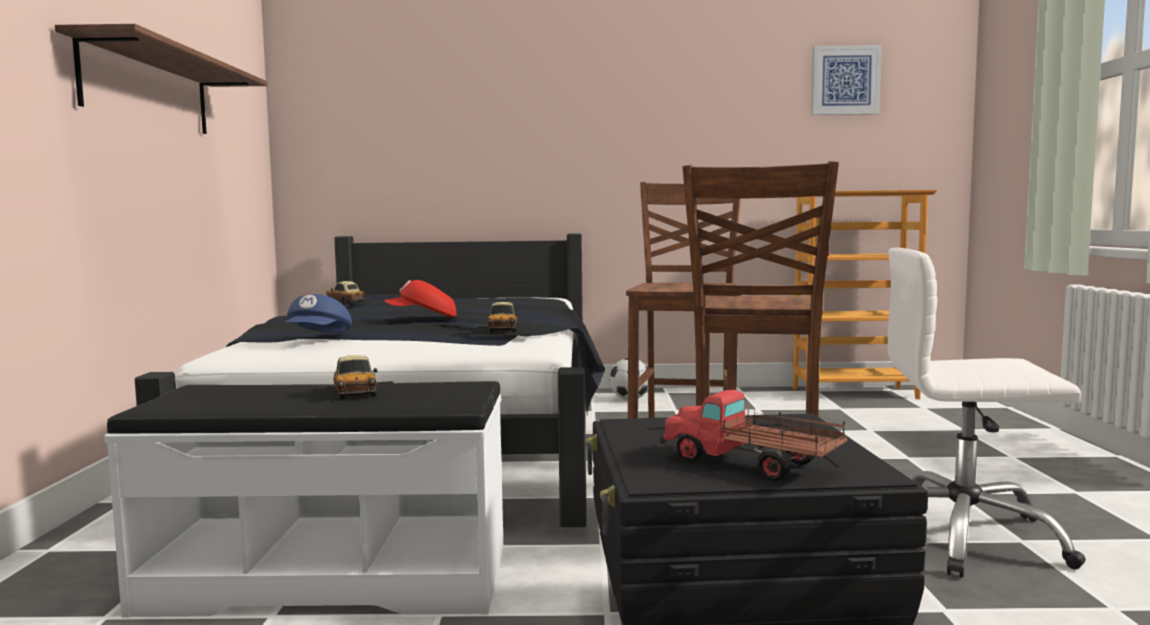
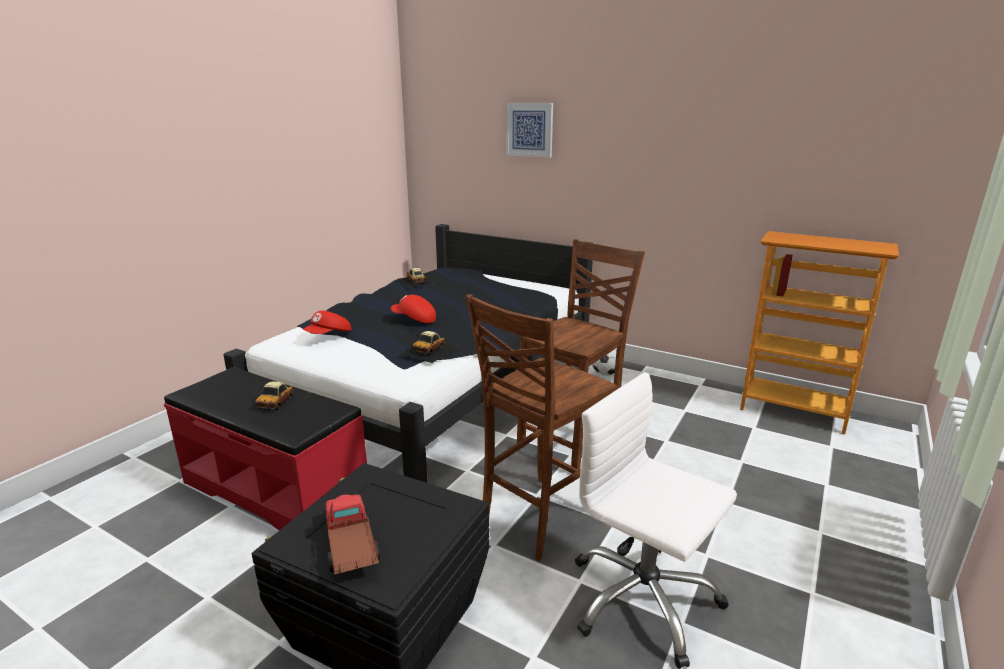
camera: 30 degrees right, 15 degrees up
shelf [54,24,268,134] -> none
white bench [104,381,503,618] -> red bench [164,367,367,530]
blue cap [283,294,352,333] -> red cap [303,311,351,334]
picture [811,45,882,115] -> picture moved to [506,103,553,158]

